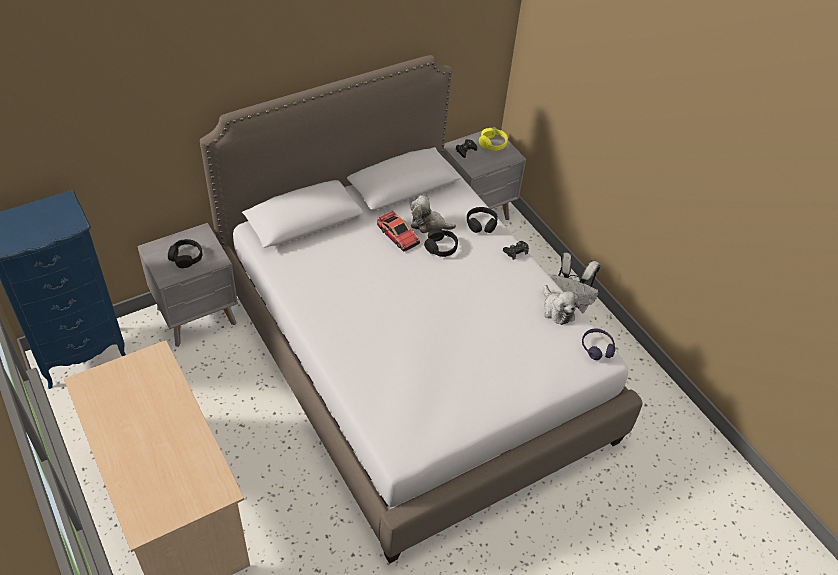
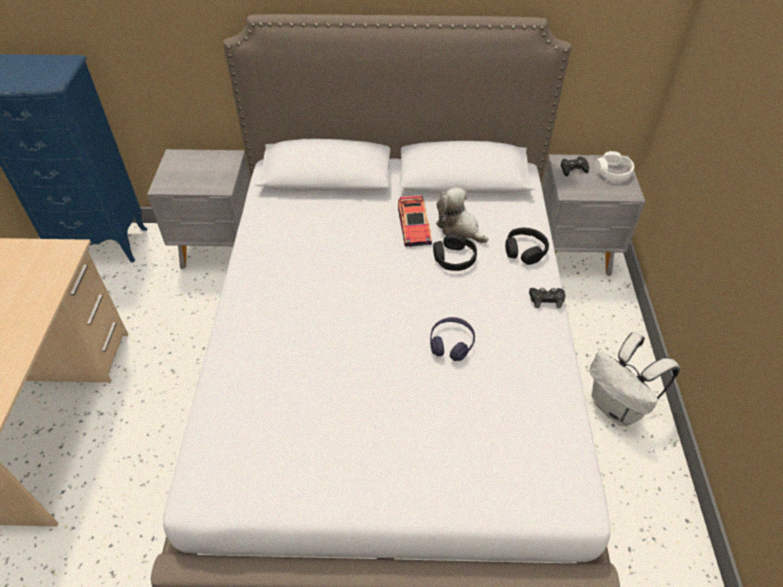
camera: 35 degrees right, 0 degrees up
black headphones [168,239,202,268] -> none
yellow headphones [479,128,508,151] -> white headphones [595,151,634,181]
plush toy [543,285,580,325] -> none
purple headphones [582,329,616,360] -> purple headphones moved to [430,317,475,361]

